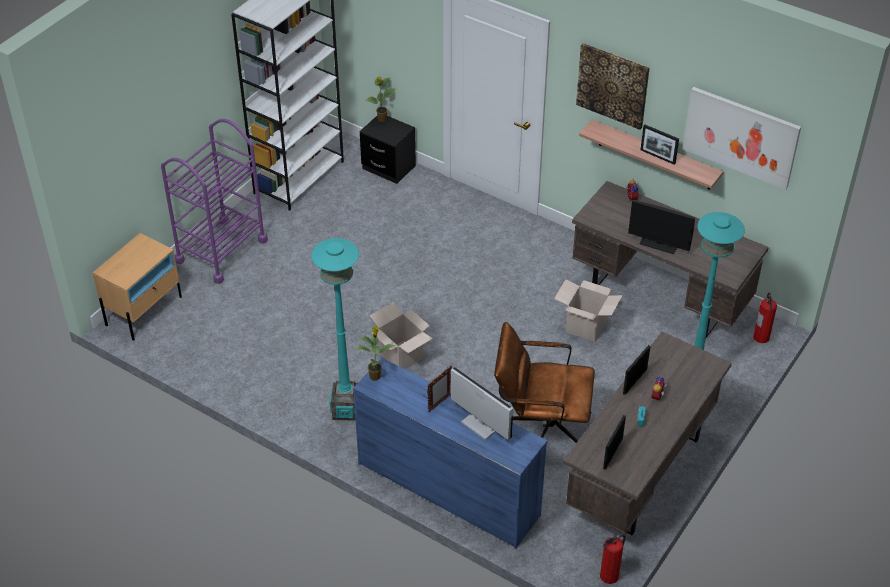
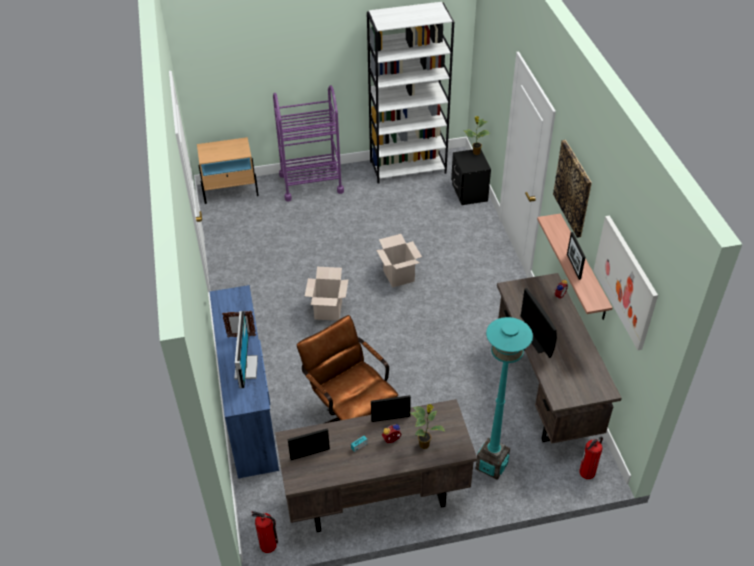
camera: 45 degrees right, 0 degrees up
turquoise floor lamp [311,238,359,421] -> none
potted plant [355,326,396,381] -> potted plant moved to [409,404,445,449]
cardboard box [554,280,623,342] -> cardboard box moved to [376,234,422,288]

